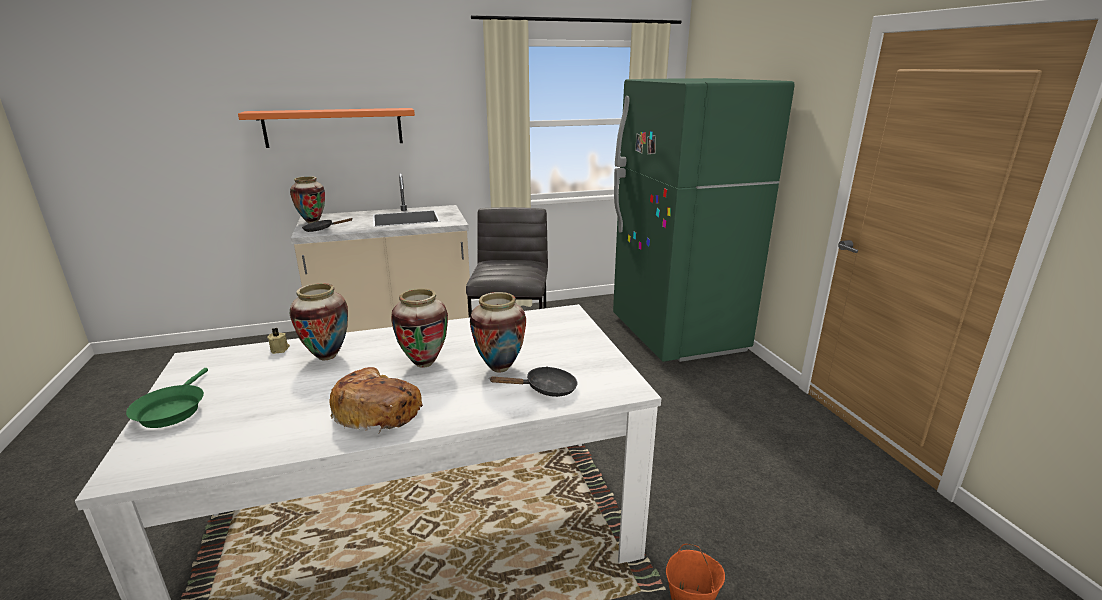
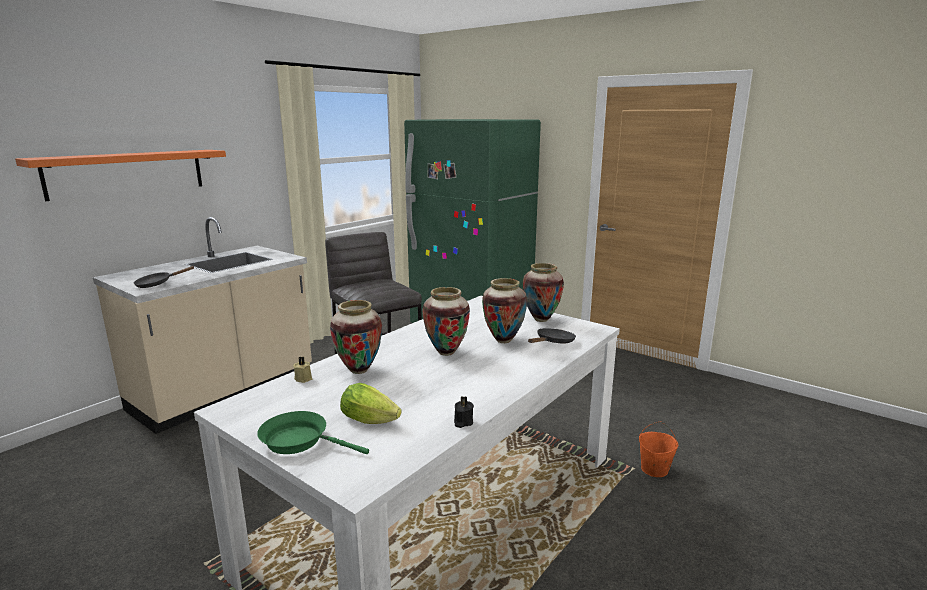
camera: 35 degrees left, 5 degrees down
green frying pan [126,368,208,428] -> green frying pan turned 150 degrees clockwise [257,411,369,454]
vase [290,176,325,223] -> vase moved to [523,263,564,322]
bread [329,367,423,433] -> none
none -> lettuce [340,383,402,424]
none -> black candle [454,396,474,428]

